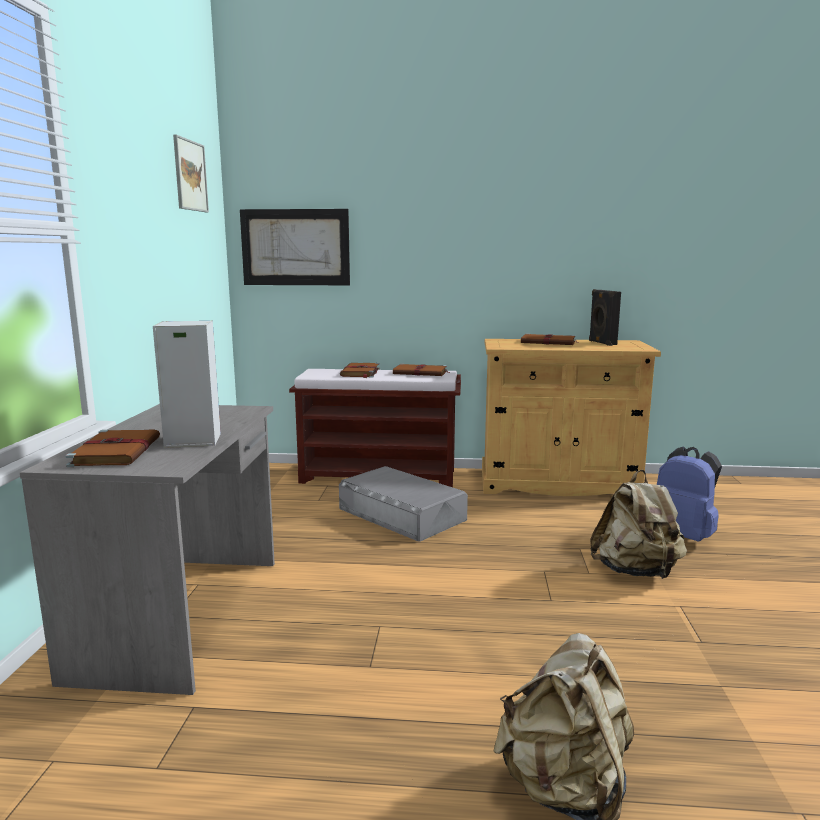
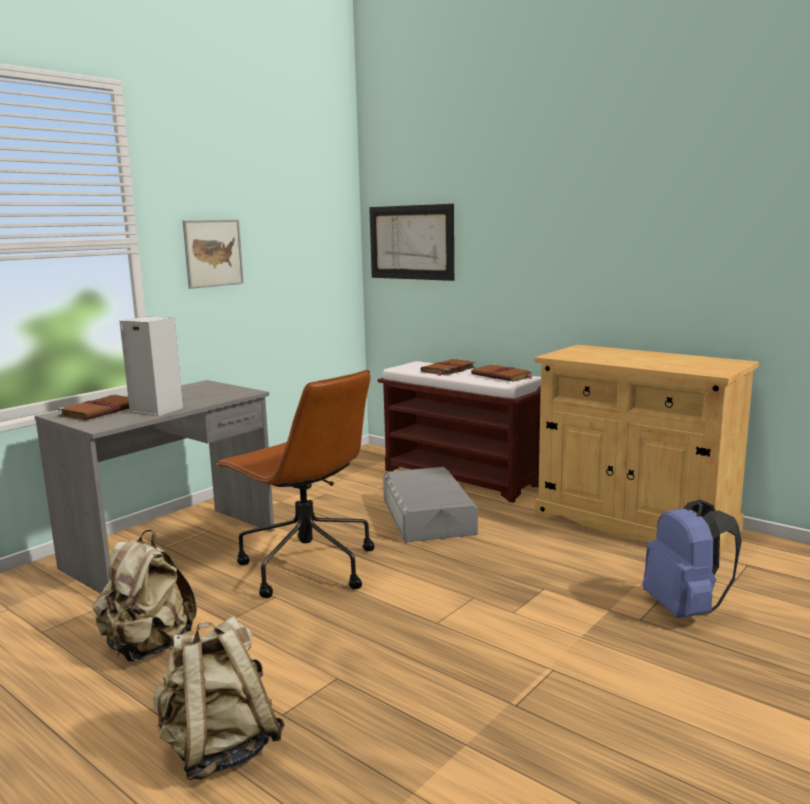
camera: 35 degrees right, 0 degrees up
picture [173,135,209,212] -> picture moved to [183,220,244,289]
brown book [521,333,579,345] -> none
black speaker [589,289,621,346] -> none
beige backpack [590,470,687,579] -> beige backpack moved to [93,529,197,662]
none -> brown office chair [216,370,374,598]

